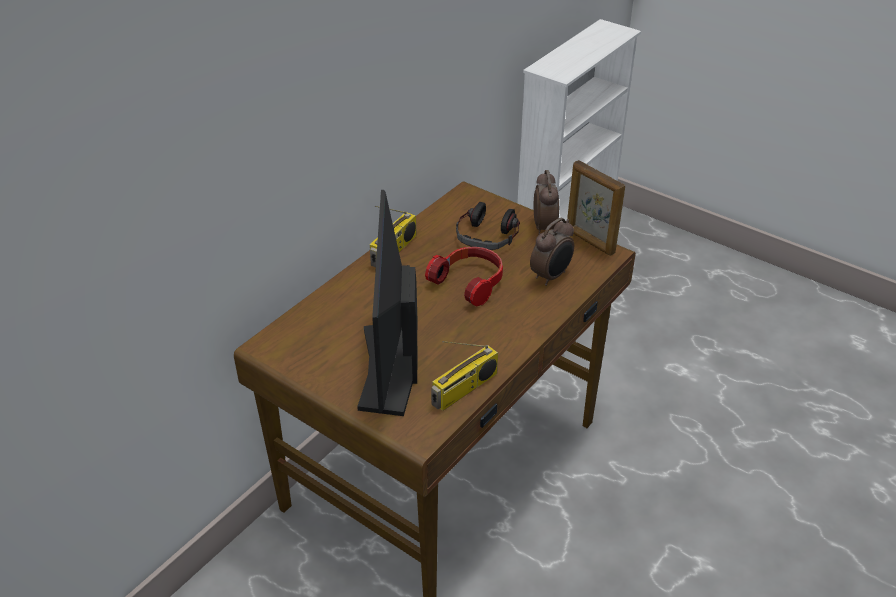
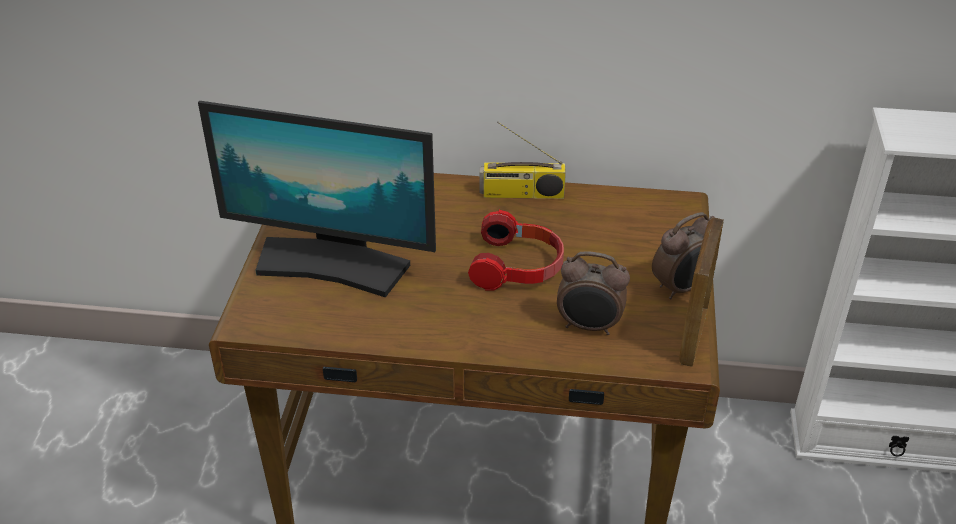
camera: 60 degrees right, 0 degrees up
monitor [357,190,418,416] -> monitor turned 135 degrees counterclockwise [198,101,436,298]
radio [431,341,498,411] -> none
headphones [456,202,520,250] -> none

